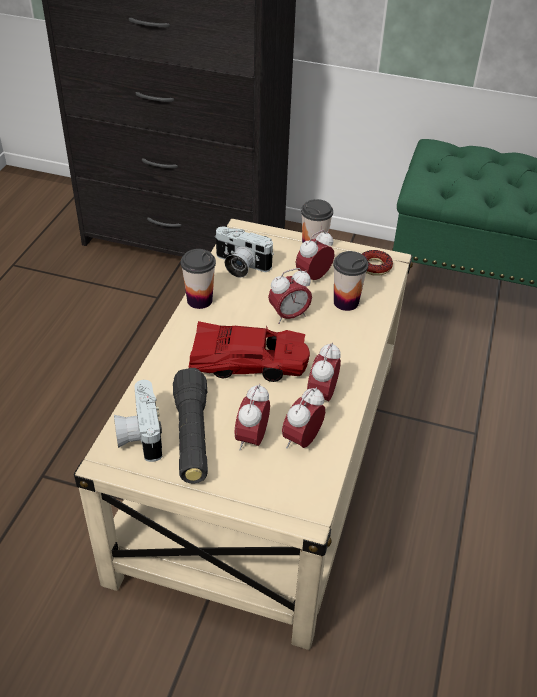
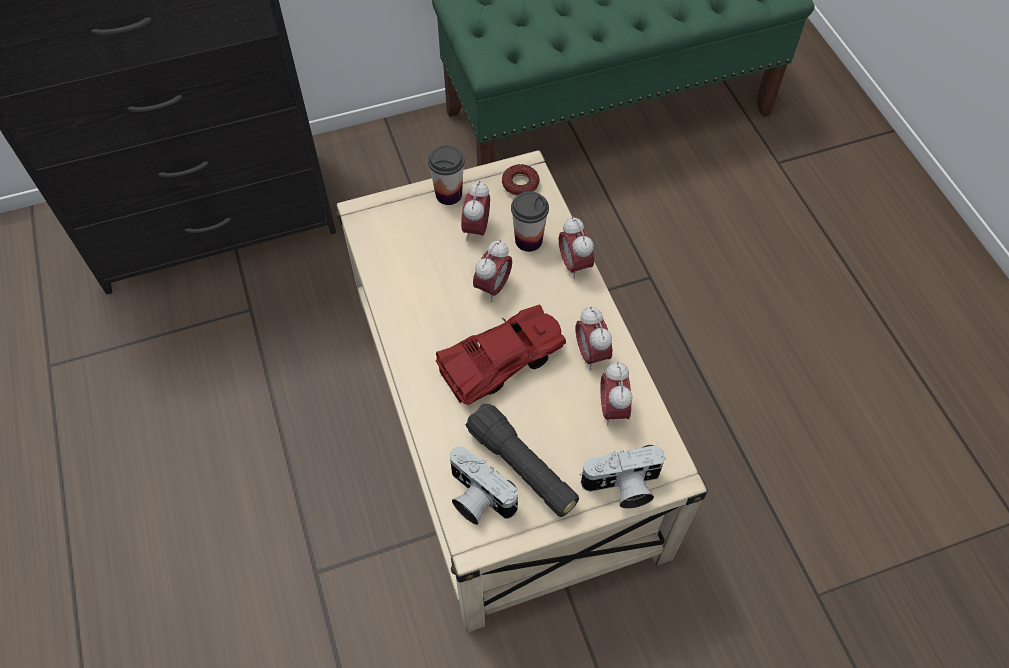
camera: 35 degrees left, 15 degrees up
cup [181,249,216,309] -> none
camera [215,227,274,278] -> camera moved to [580,445,666,509]
alarm clock [234,384,270,450] -> alarm clock moved to [559,217,594,279]

